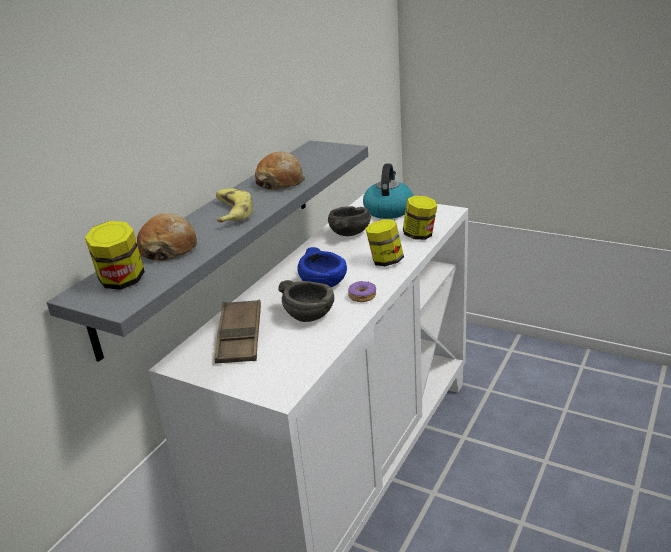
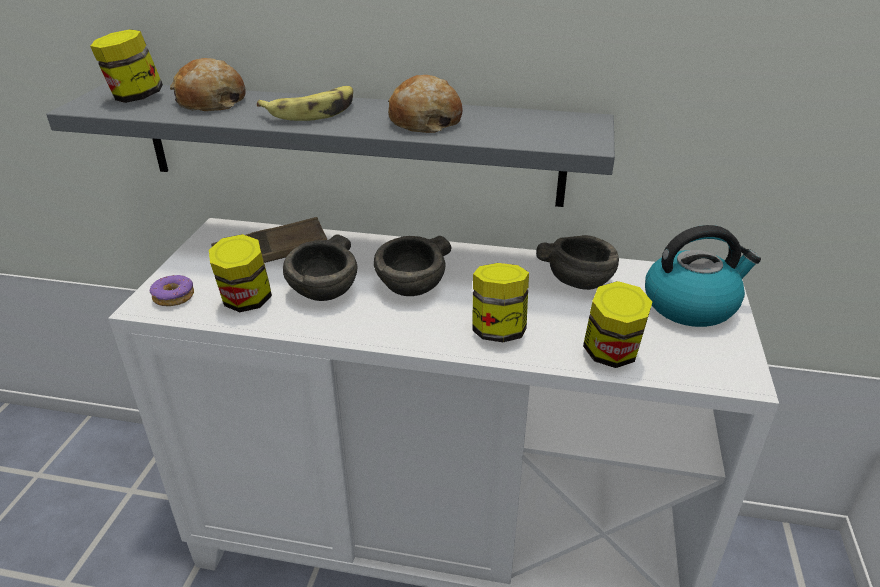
camera: 70 degrees right, 5 degrees up
blue bowl [297,247,347,287] -> grey bowl [374,236,451,296]
donut [348,281,376,302] -> donut moved to [149,275,194,306]
none -> jar [209,234,272,312]

